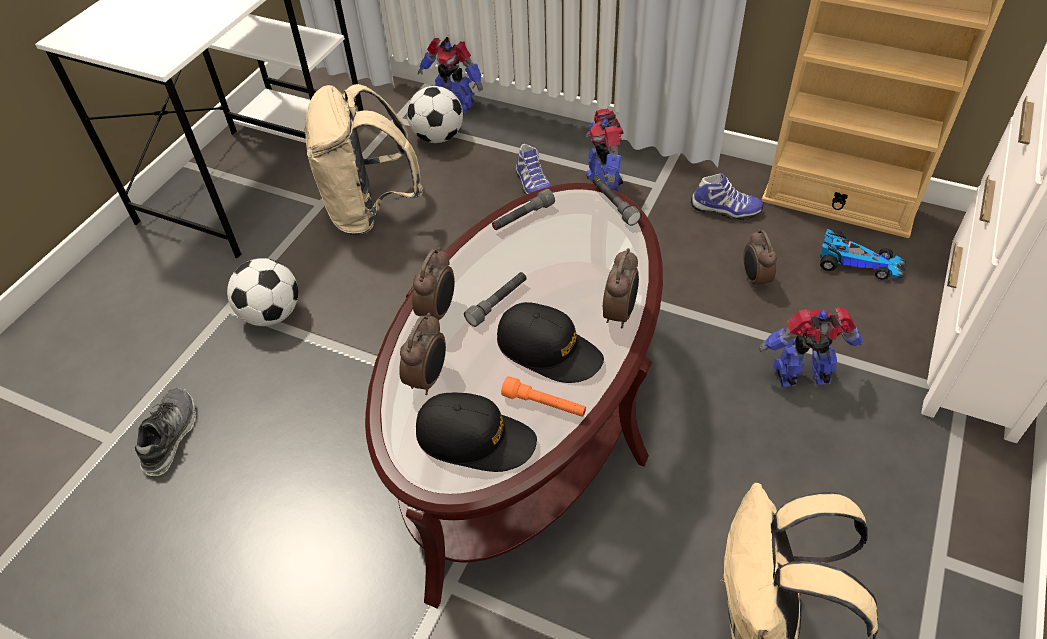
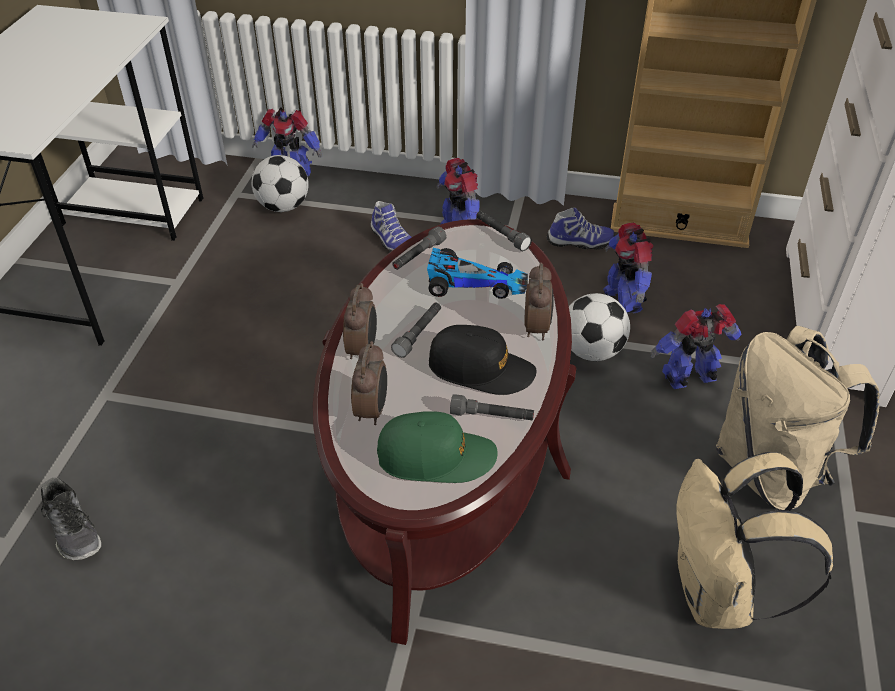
camera: 15 degrees left, 5 degrees down
shoe [135,388,196,476] -> shoe turned 150 degrees clockwise [41,478,101,560]
football [227,258,298,326] -> football moved to [569,293,630,361]
beige backpack [304,84,423,235] -> beige backpack moved to [716,326,879,510]
black cap [416,393,537,472] -> green cap [377,411,498,483]
orange flashlight [501,376,586,417] -> grey flashlight [450,394,534,420]
alarm clock [743,229,777,289] -> toy robot [603,223,653,314]
toy car [820,229,906,279] -> toy car moved to [427,248,528,299]

